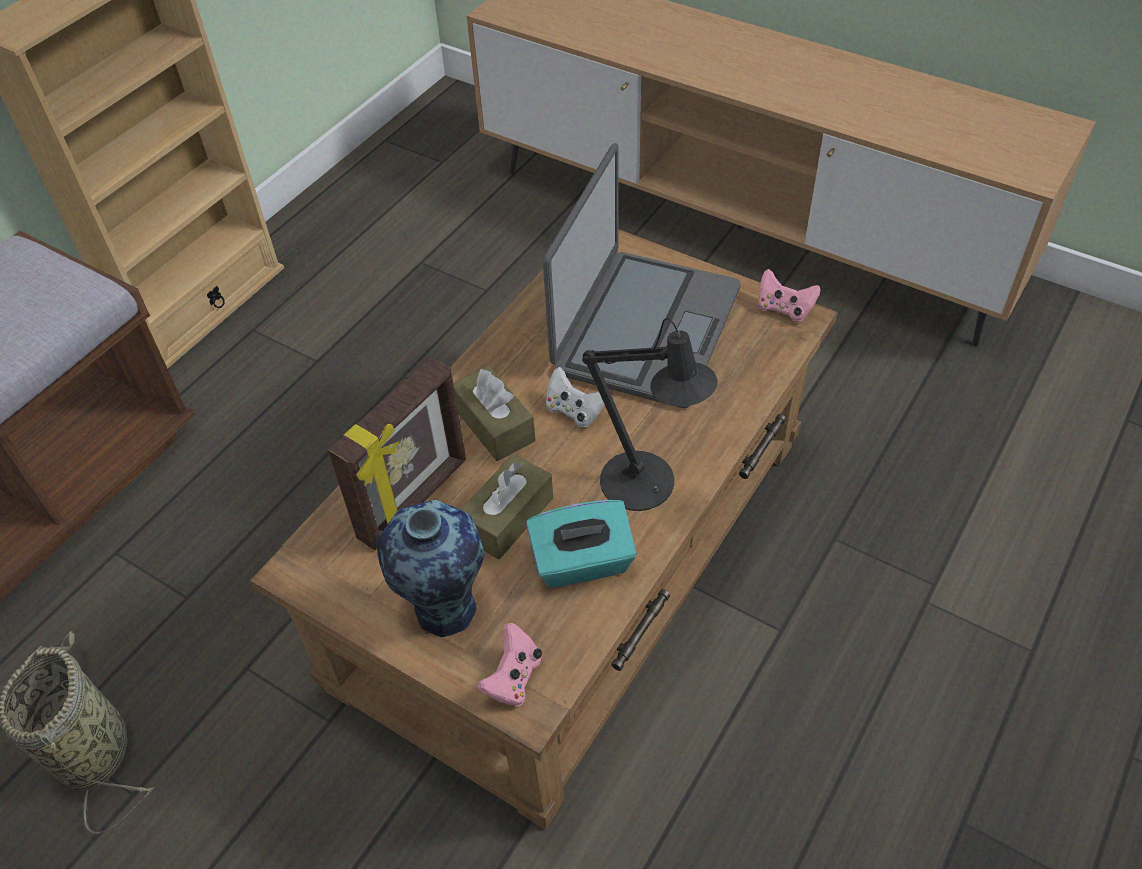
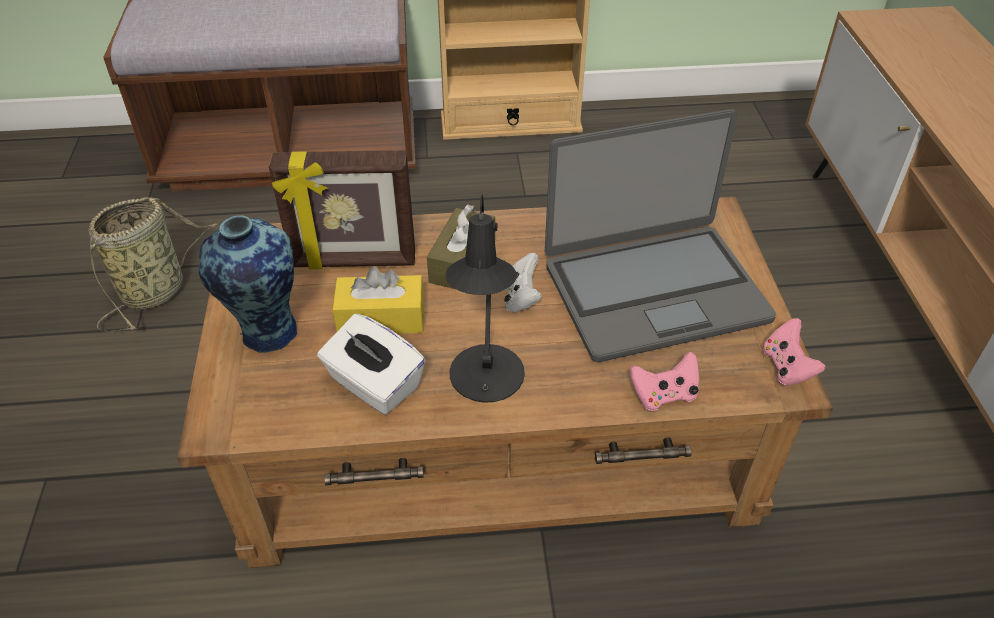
camera: 50 degrees right, 5 degrees down
brown tissue box [461,454,553,559] -> yellow tissue box [332,267,424,334]
pink game controller [477,623,542,707] -> pink game controller moved to [630,352,699,411]
turquoise tissue box [526,500,637,588] -> white tissue box [317,314,425,415]

